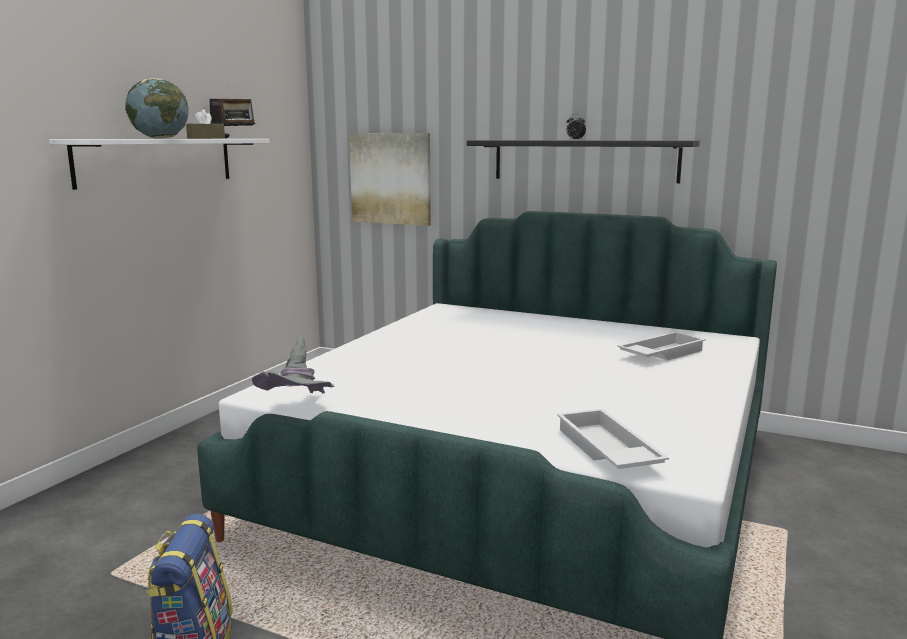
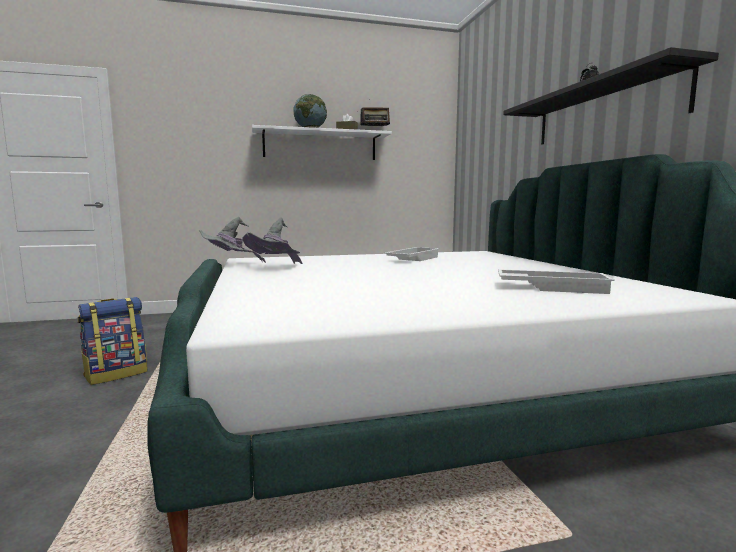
camera: 50 degrees right, 5 degrees down
picture [349,133,431,226] -> none
white tray [557,409,669,469] -> white tray moved to [385,247,440,261]
none -> grey hat [242,217,303,264]

